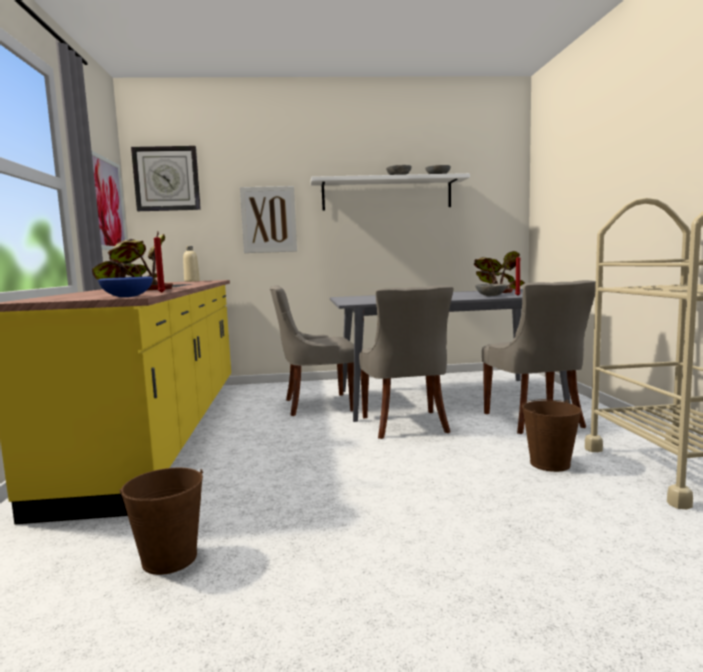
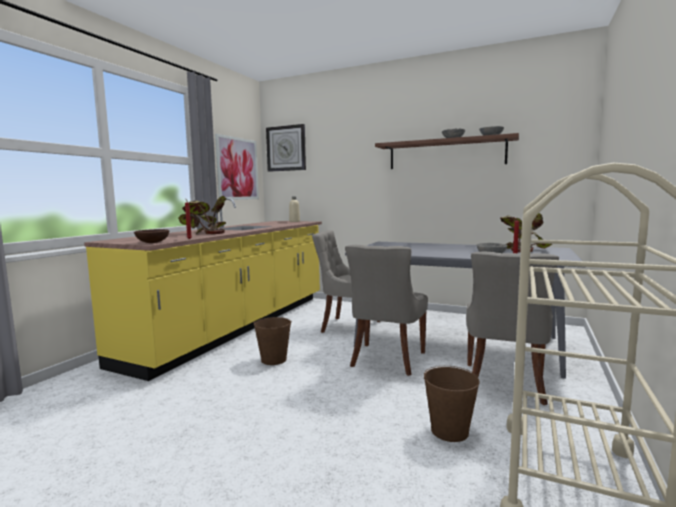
camera: 30 degrees right, 0 degrees up
blue bowl [98,277,153,297] -> brown bowl [134,229,169,243]
brown bucket [120,468,203,575] -> brown bucket moved to [253,317,291,365]
picture [240,186,297,253] -> none
white shelf [311,173,470,211] -> brown shelf [375,133,519,169]

